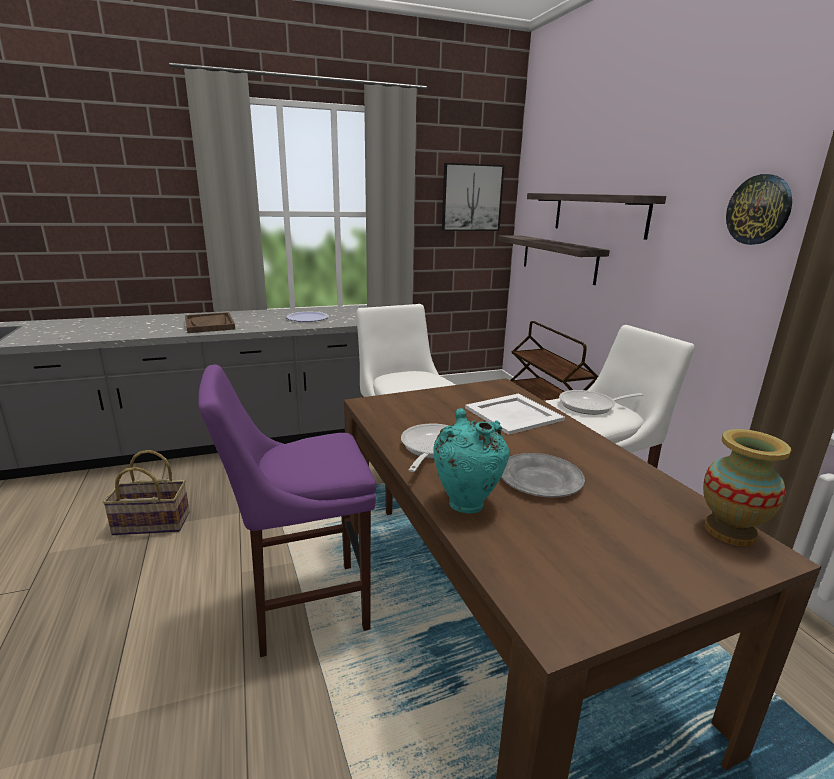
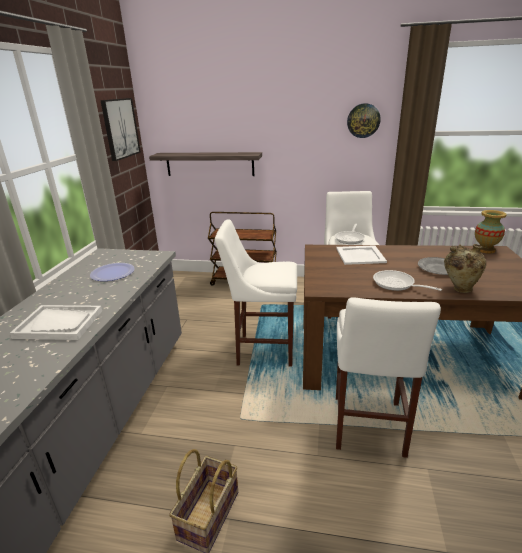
camera: 60 degrees left, 5 degrees up
brown tray [185,312,235,333] -> white tray [10,305,102,340]
purple stool [198,364,376,657] -> white stool [336,297,441,458]
turquoise vase [434,408,509,514] -> beige vase [444,244,486,293]
shelf [527,193,666,240] -> none

